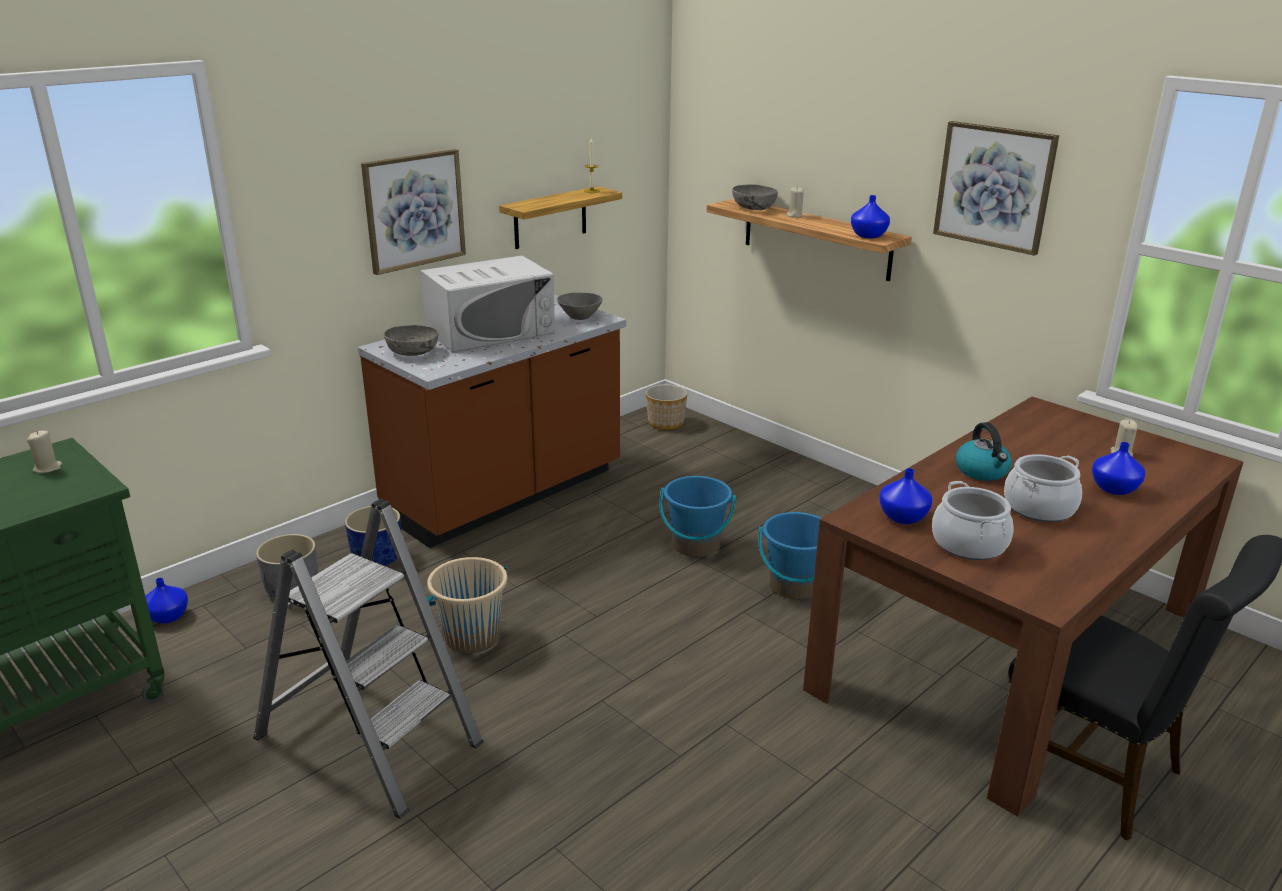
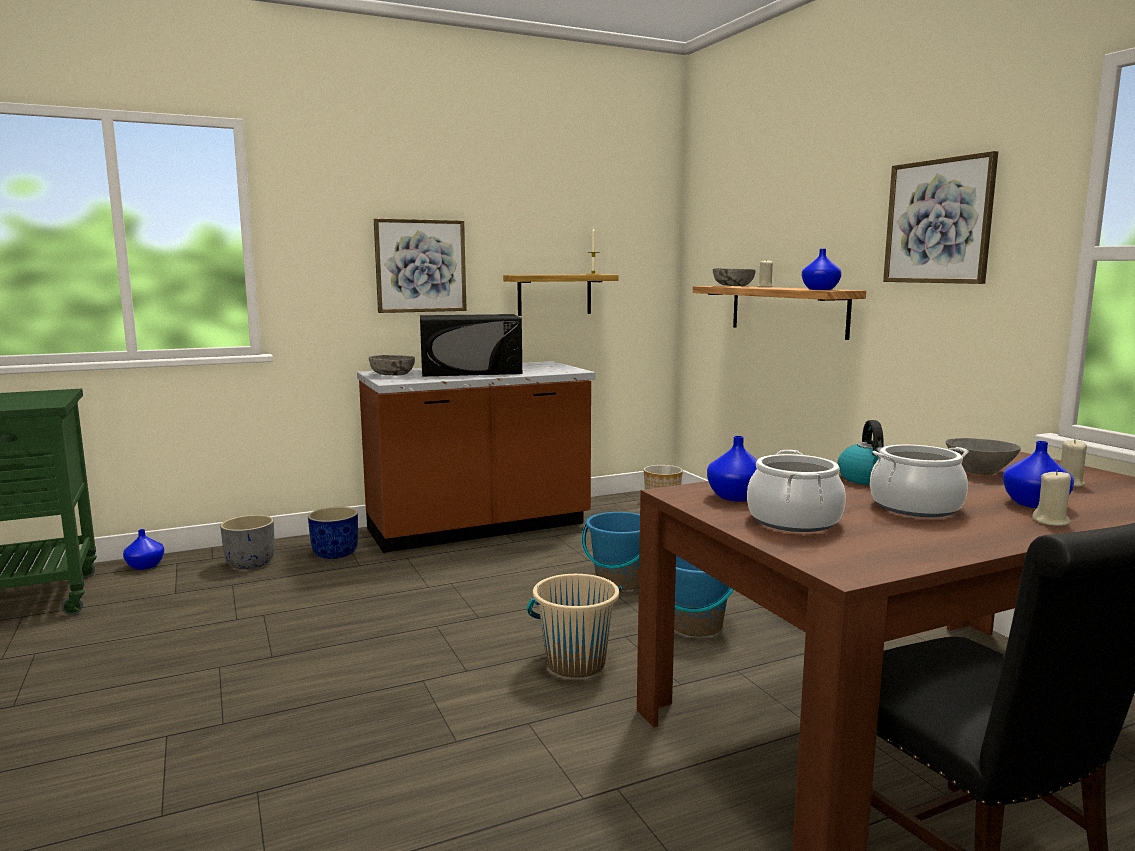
camera: 20 degrees right, 15 degrees down
beige candle [27,431,62,473] -> beige candle moved to [1032,470,1071,526]
grey step ladder [253,498,484,819] -> none
white microwave [420,256,555,352] -> black microwave [420,314,522,377]
beige bucket [427,557,507,654] -> beige bucket moved to [527,574,622,678]
grey bowl [557,293,603,320] -> grey bowl moved to [946,438,1021,475]

